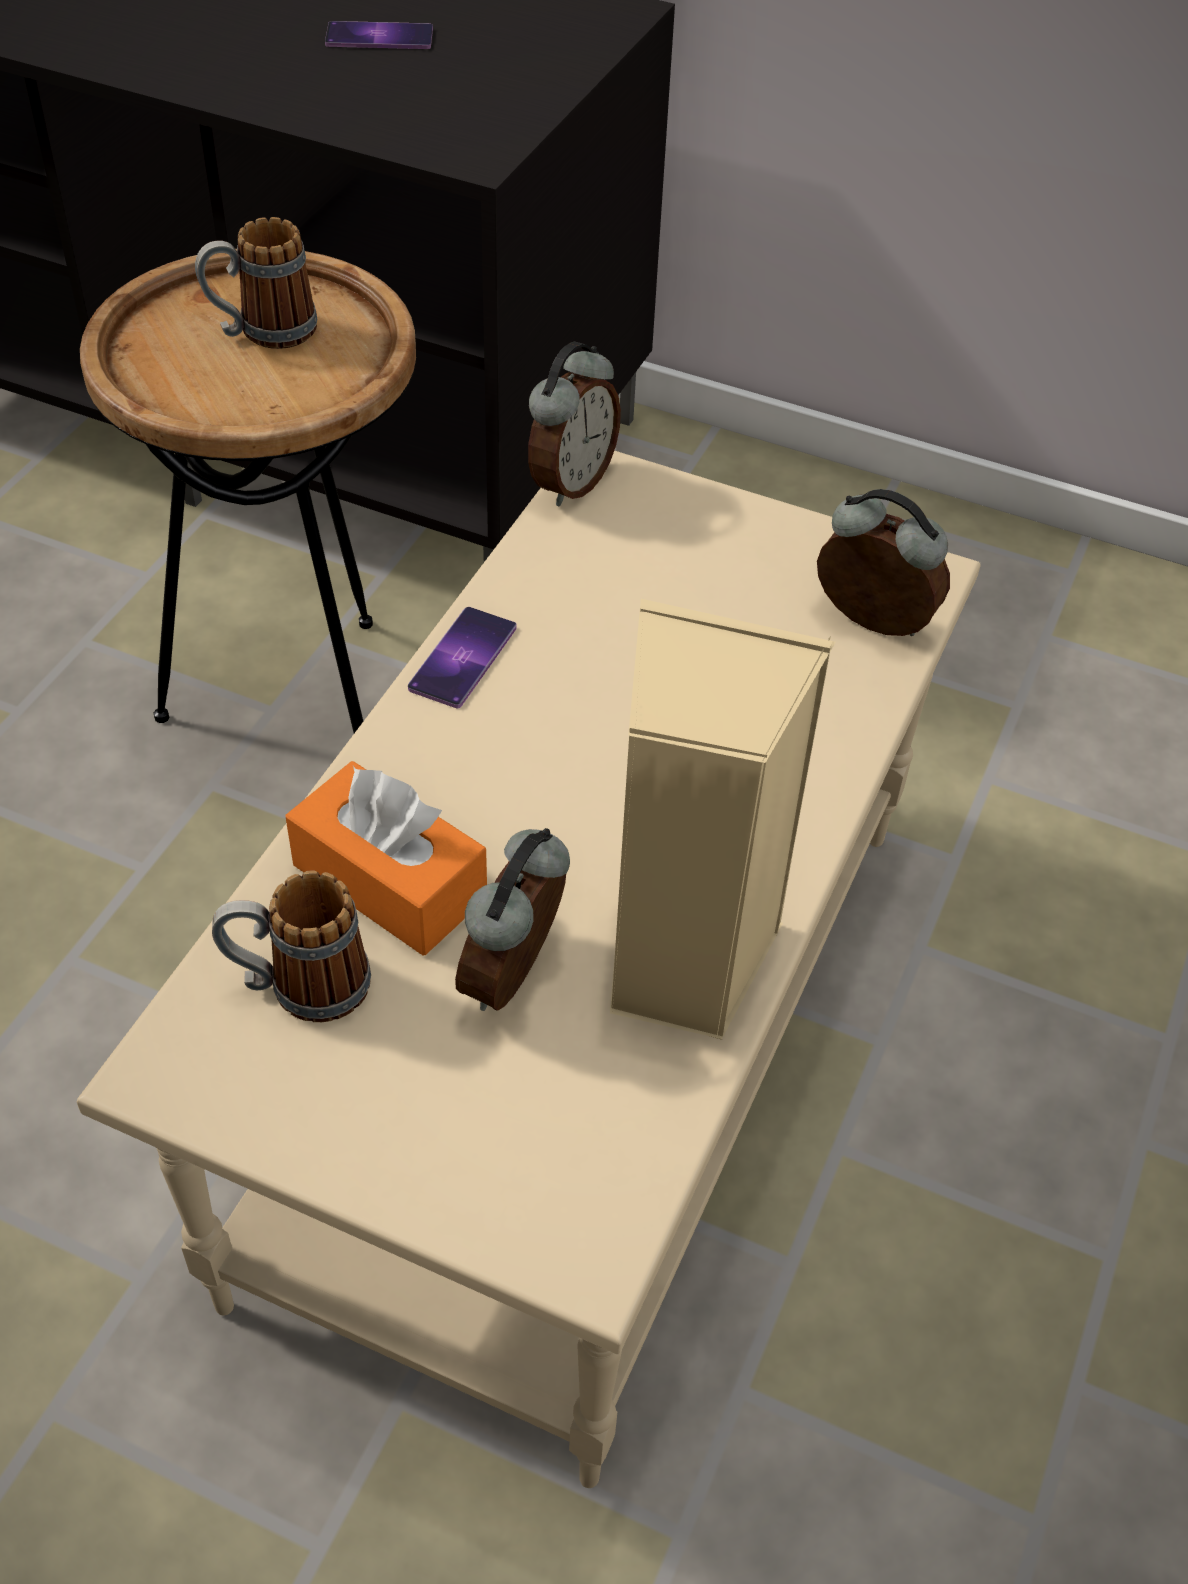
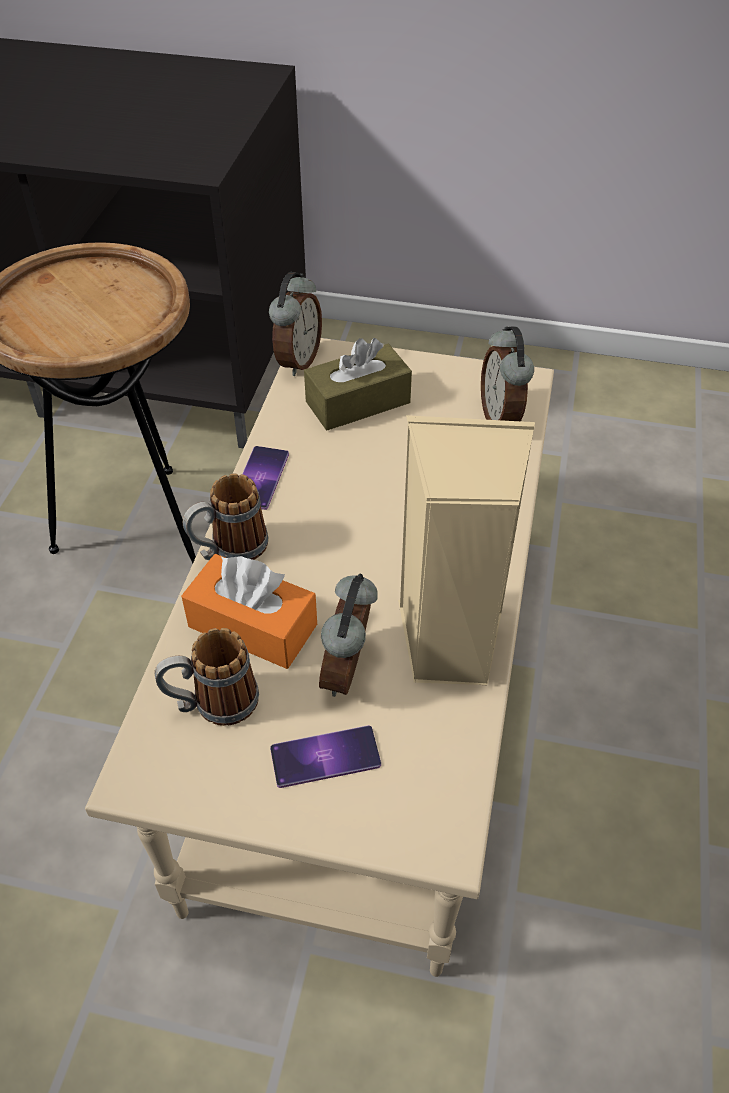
camera: 10 degrees left, 0 degrees up
mug [195,217,317,349] -> mug moved to [183,473,268,560]
phone [325,21,433,49] -> phone moved to [270,725,381,788]
alarm clock [817,489,950,636] -> alarm clock turned 120 degrees counterclockwise [481,327,534,421]
none -> brown tissue box [304,338,412,430]

